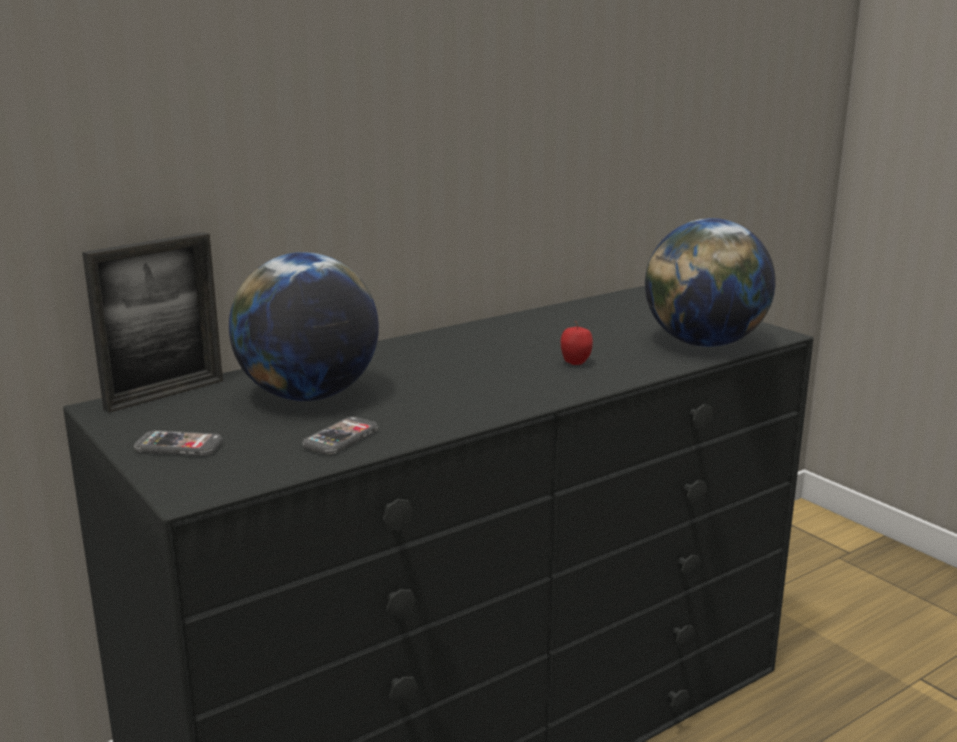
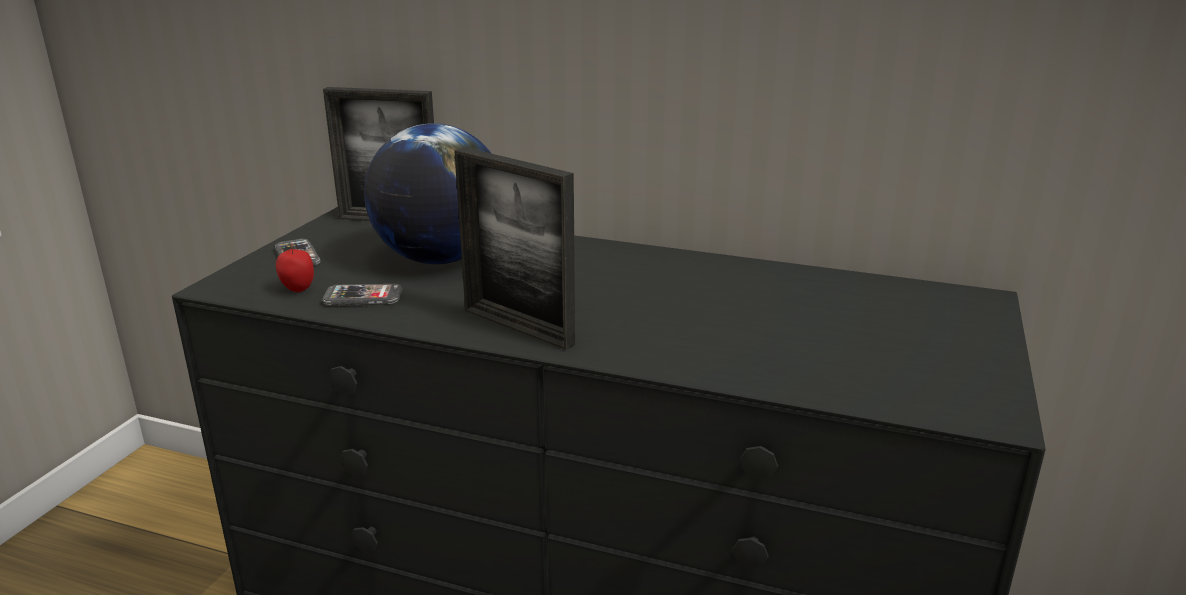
camera: 55 degrees right, 5 degrees up
apple [561,321,593,365] -> apple moved to [276,243,314,292]
globe [645,218,776,347] -> none
none -> picture frame [454,147,575,350]

